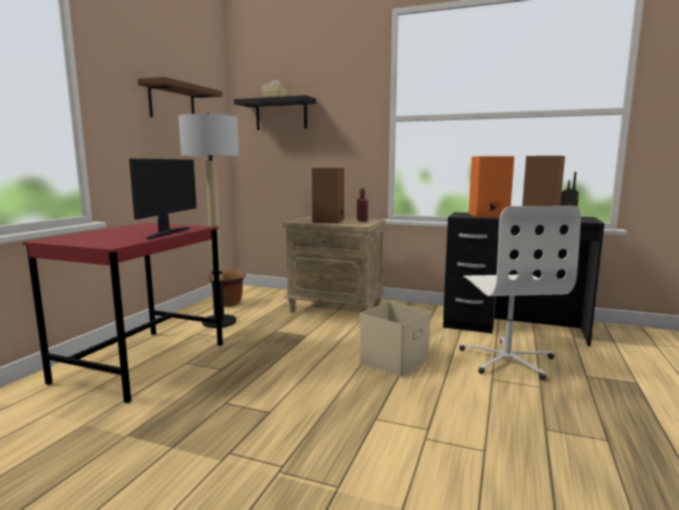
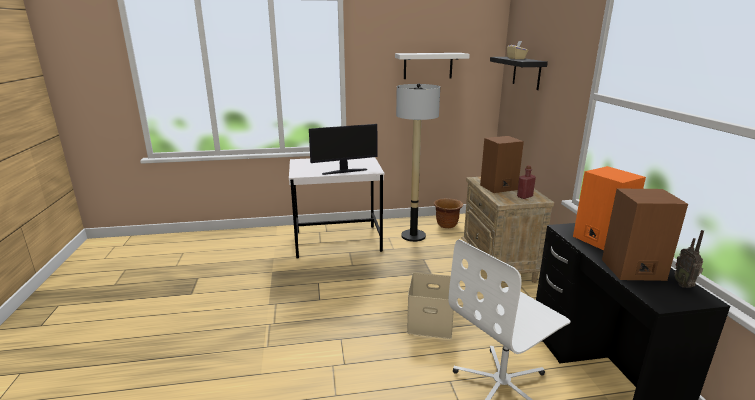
camera: 60 degrees right, 10 degrees up
red desk [23,223,223,403] -> white desk [289,157,385,258]
brown shelf [138,77,222,117] -> white shelf [395,53,470,79]

